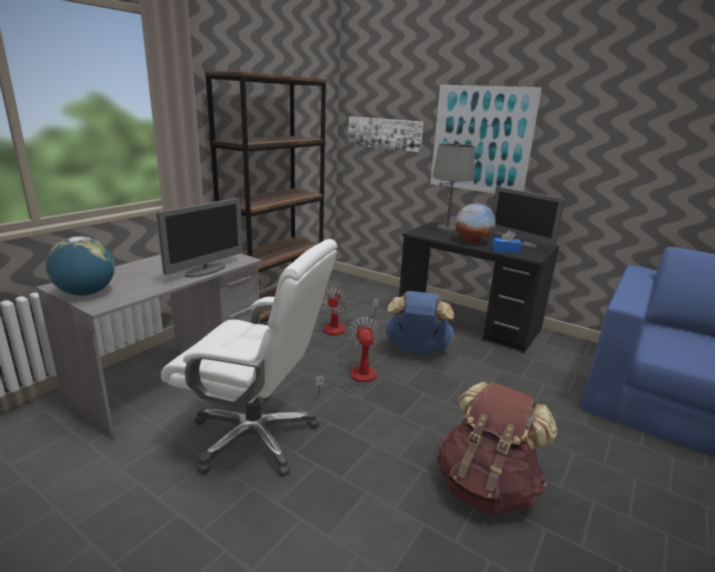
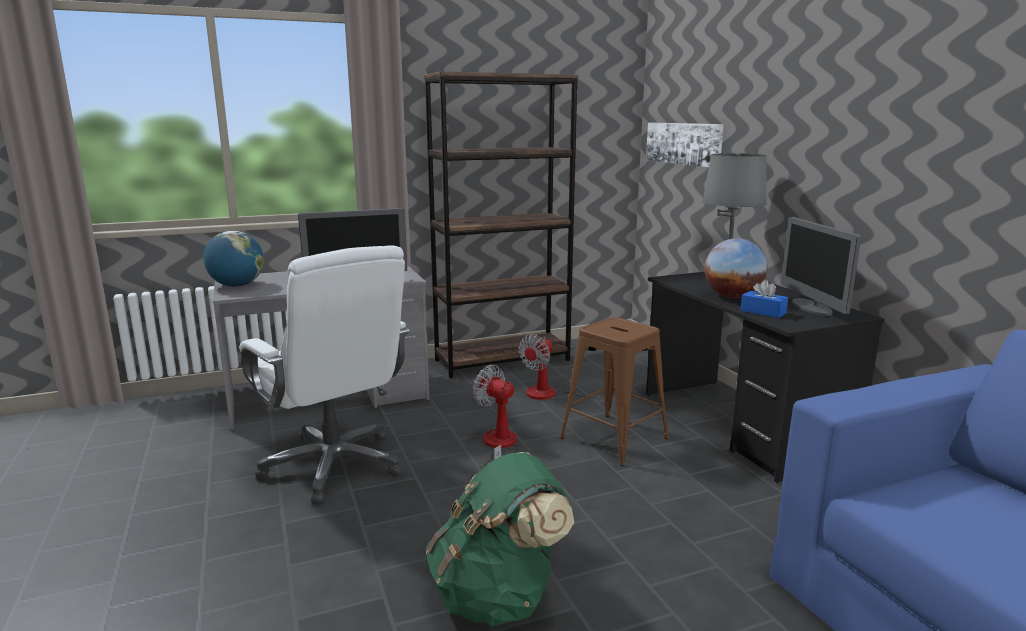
camera: 35 degrees right, 5 degrees down
fan [316,317,380,395] -> fan turned 75 degrees counterclockwise [473,365,520,468]
blue backpack [384,291,454,354] -> brown stool [560,317,669,466]
picture [430,85,542,194] -> none
brown backpack [437,382,557,514] -> green backpack [426,452,574,626]

